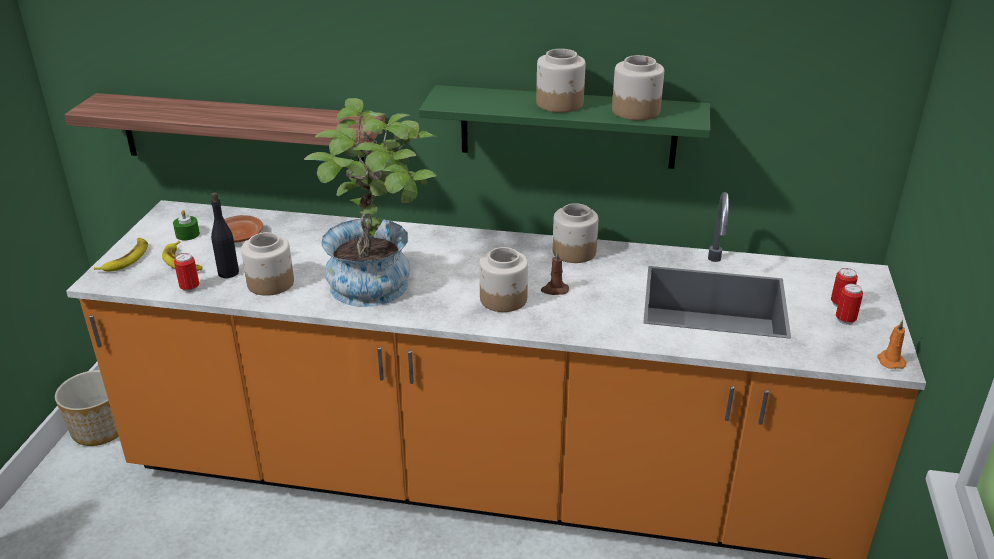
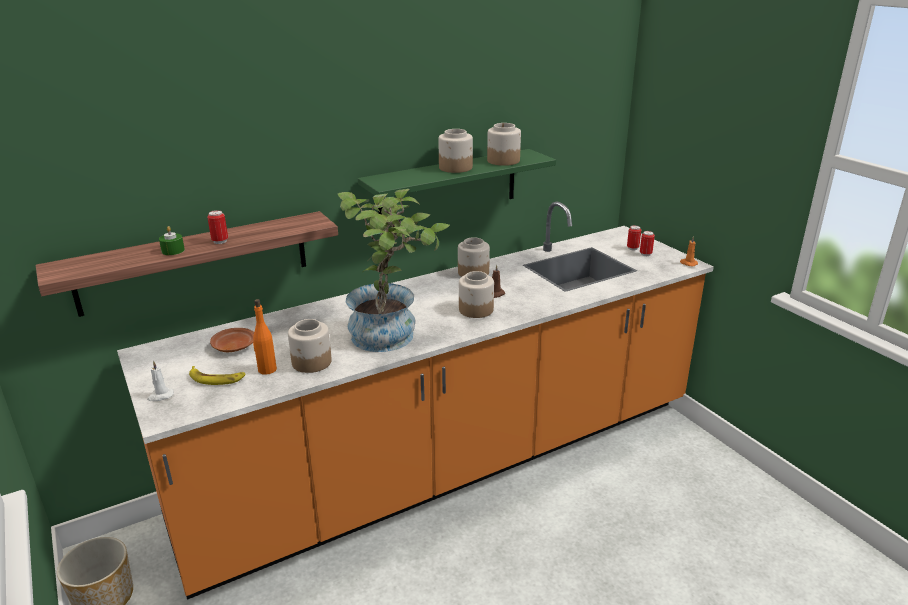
camera: 40 degrees left, 5 degrees down
banana [94,238,148,272] -> white candle [147,361,174,401]
green candle [173,210,200,241] -> green candle moved to [159,226,185,255]
can [174,253,199,292] -> can moved to [207,210,228,244]
black bottle [211,192,239,278] -> orange bottle [253,299,277,375]

